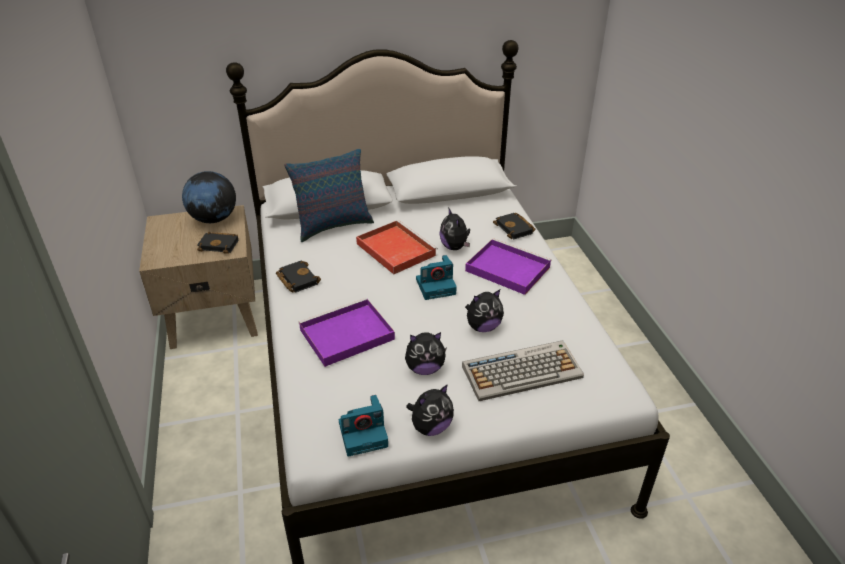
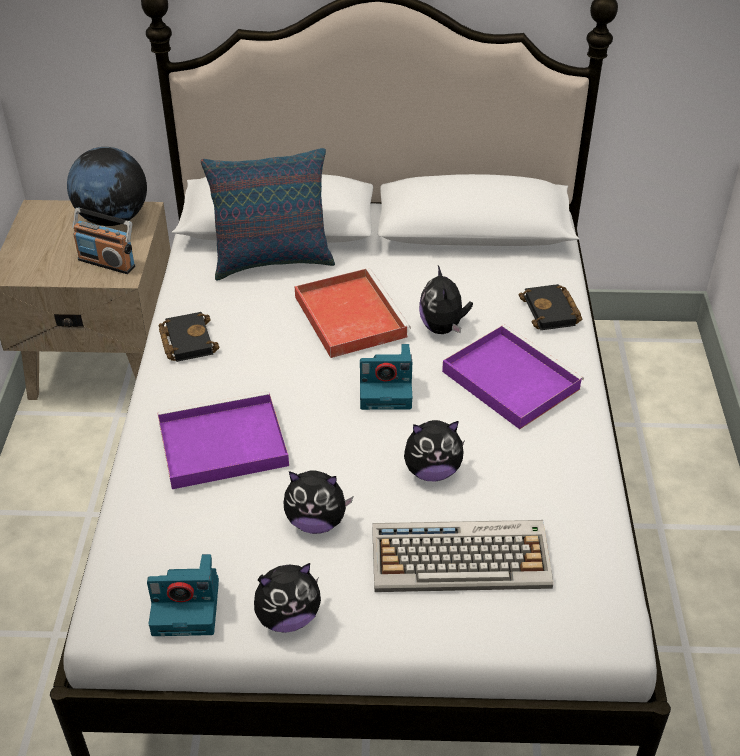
camera: 15 degrees right, 5 degrees up
black book [197,232,239,254] -> radio [72,208,135,274]

